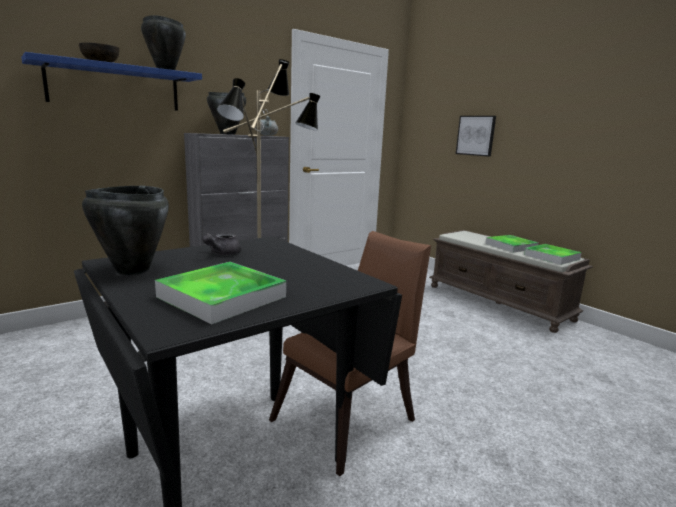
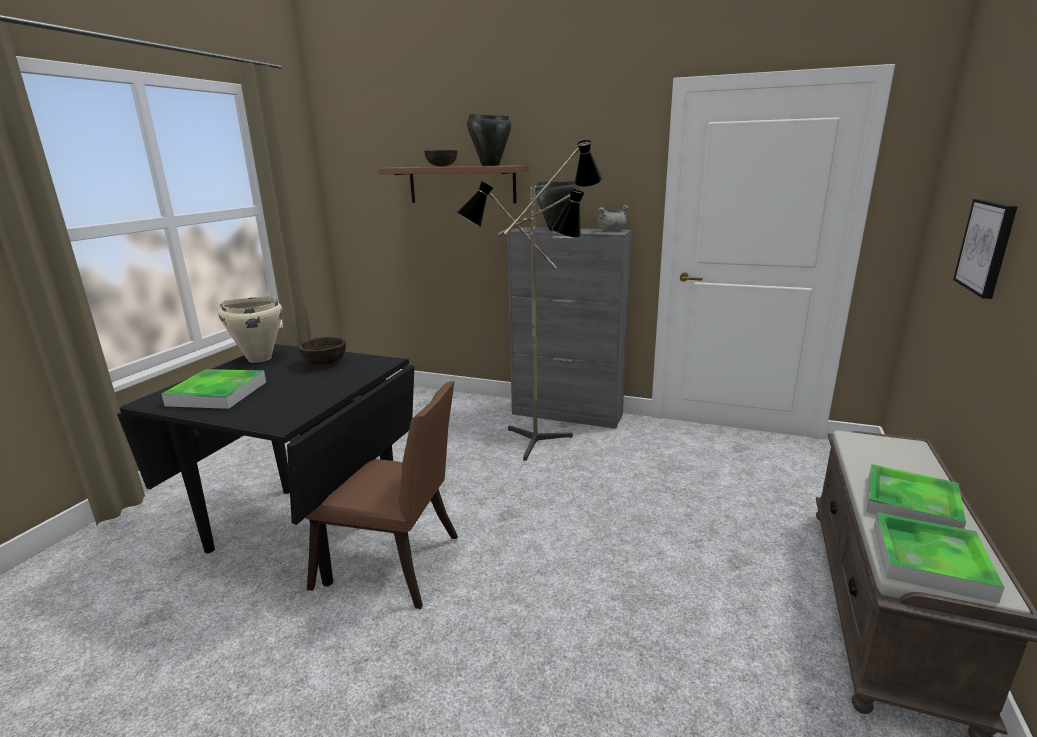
camera: 60 degrees right, 5 degrees up
blue shelf [21,52,202,111] -> brown shelf [378,165,529,203]
black cooking pot [82,186,169,275] -> beige cooking pot [218,297,283,363]
grey teapot [203,233,241,255] -> brown bowl [298,337,346,365]

